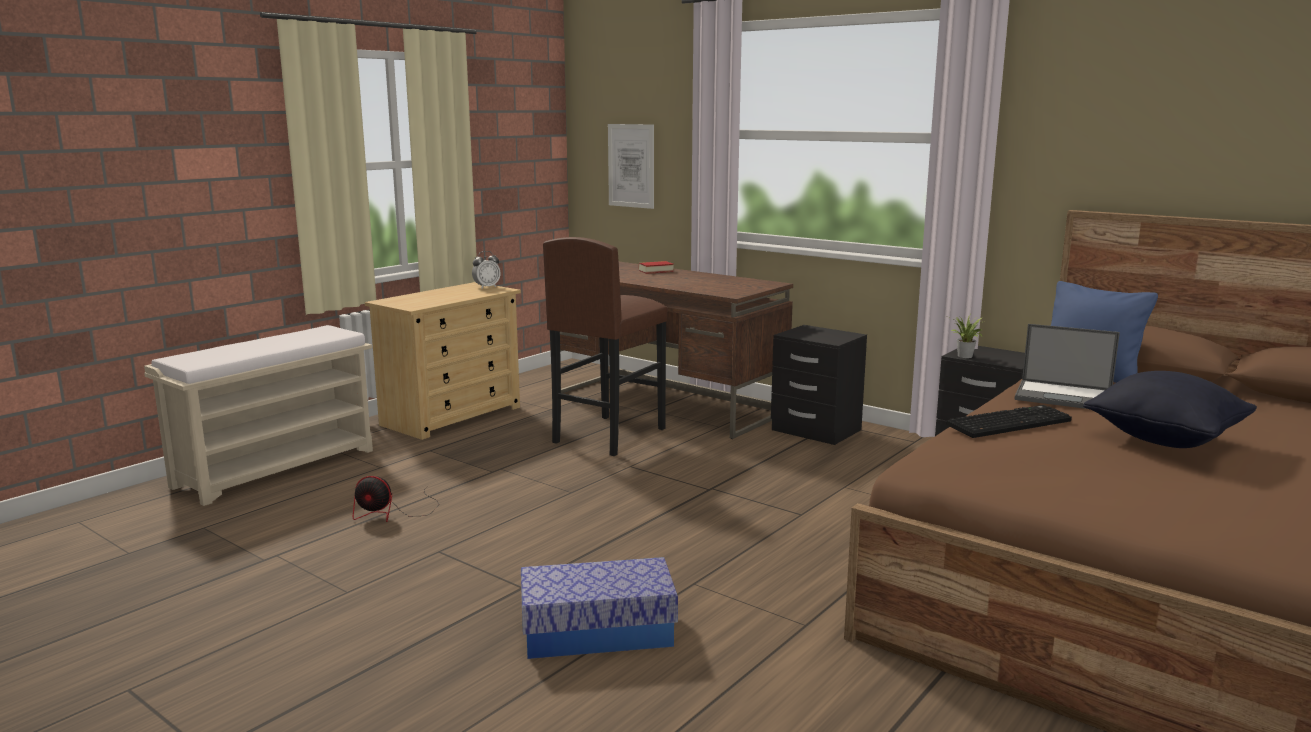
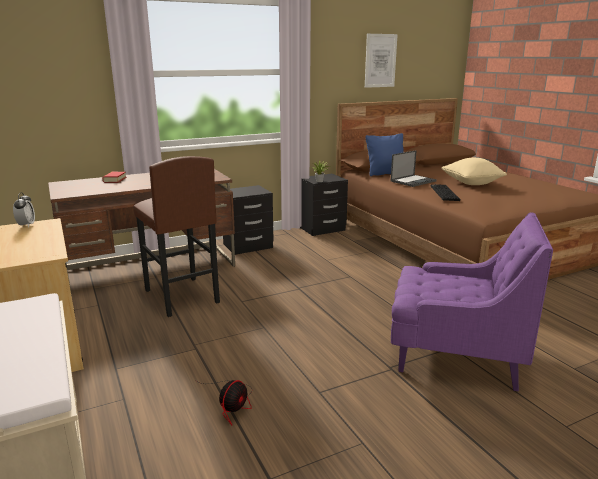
camera: 65 degrees left, 5 degrees up
storage box [521,557,678,659] -> purple armchair [391,212,553,391]
picture [608,124,654,209] -> picture moved to [365,34,398,88]
black pillow [1083,371,1257,448] -> beige pillow [442,158,507,185]

